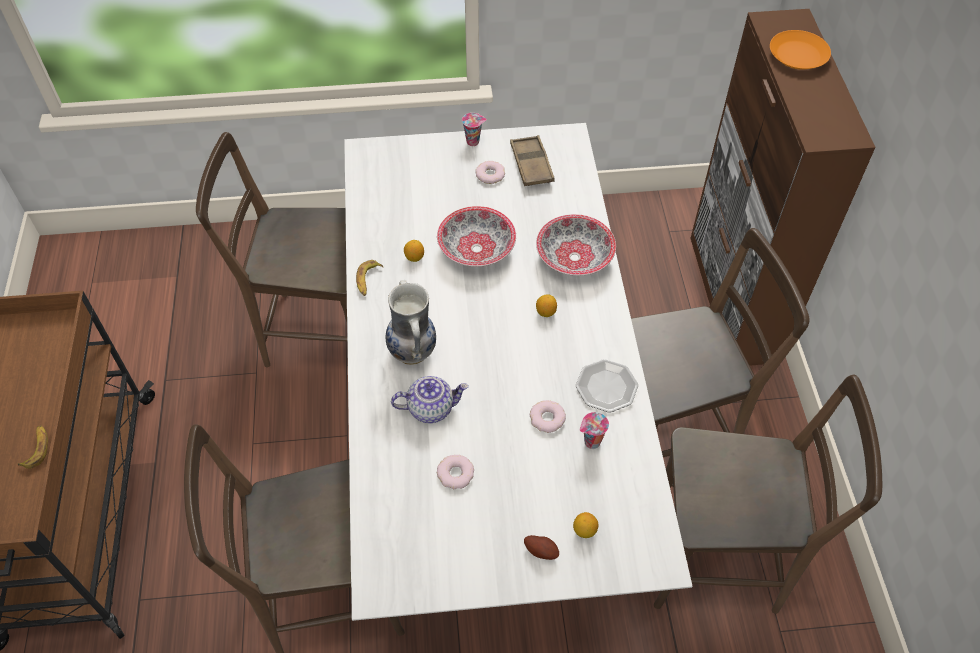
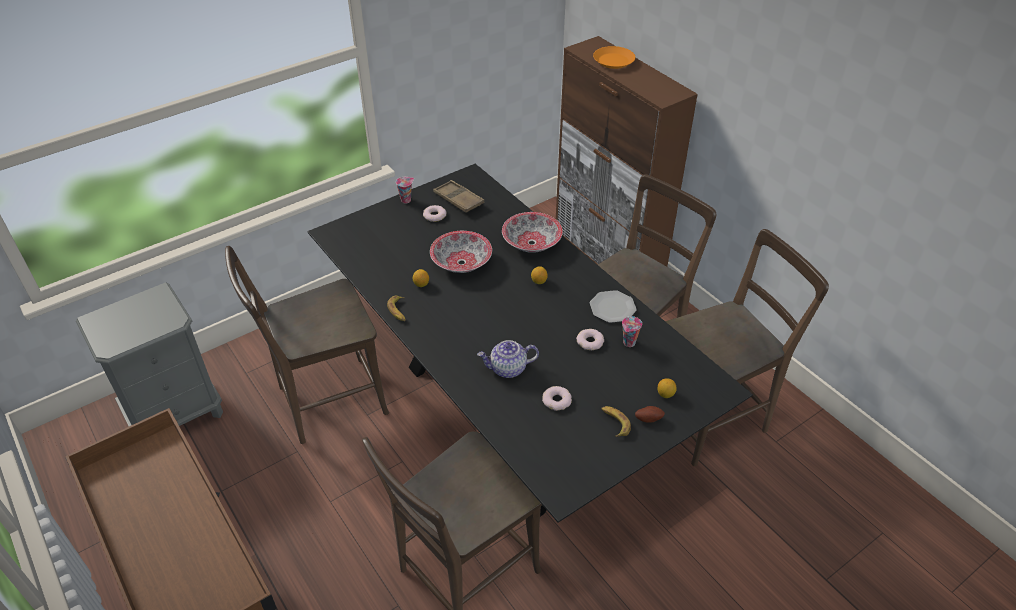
camera: 30 degrees left, 10 degrees down
banana [17,426,48,469] -> banana moved to [601,406,631,437]
white dining table [344,123,693,621] -> black dining table [307,164,753,523]
vase [386,280,436,365] -> none
teapot [391,376,468,423] -> teapot turned 150 degrees counterclockwise [477,340,539,378]
none -> grey nightstand [76,282,223,426]

